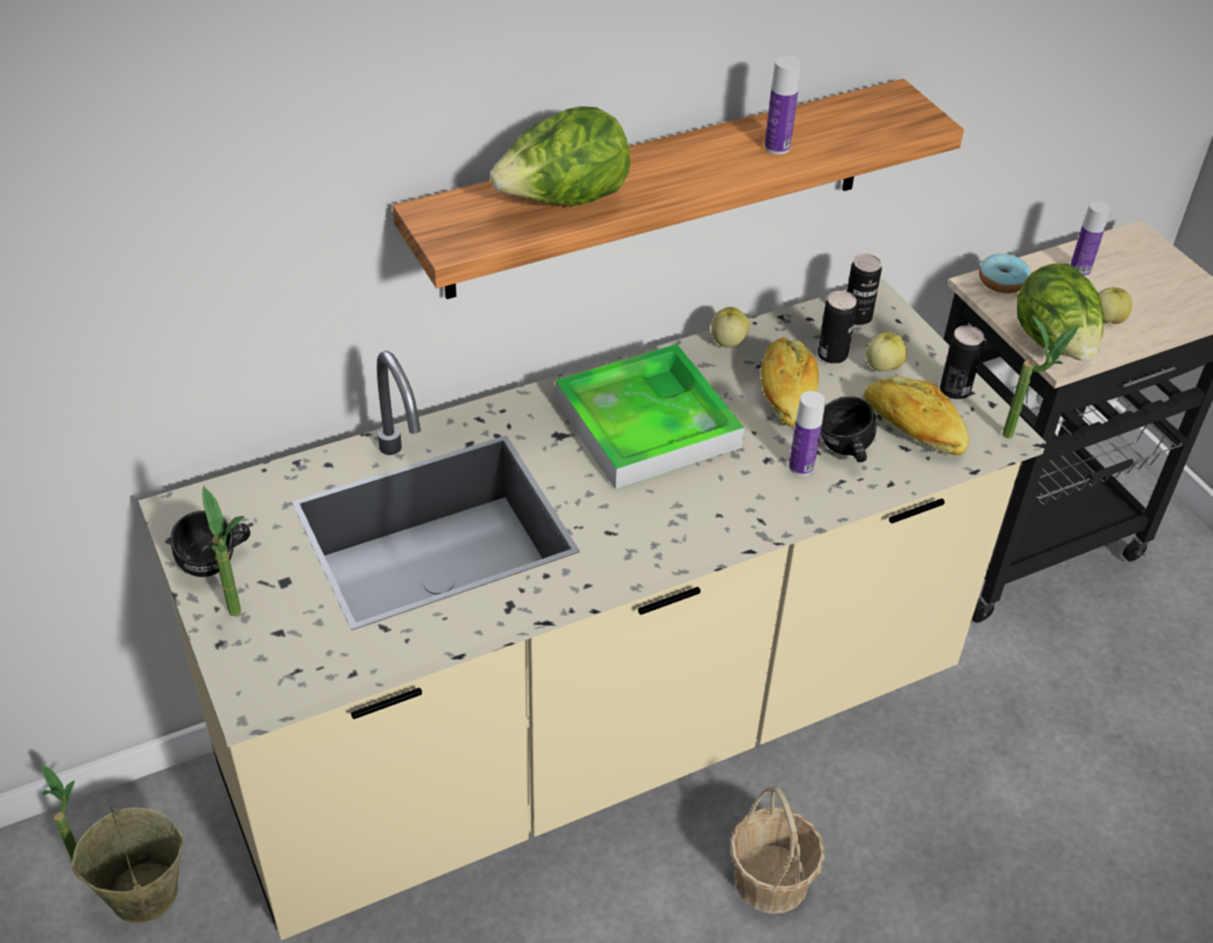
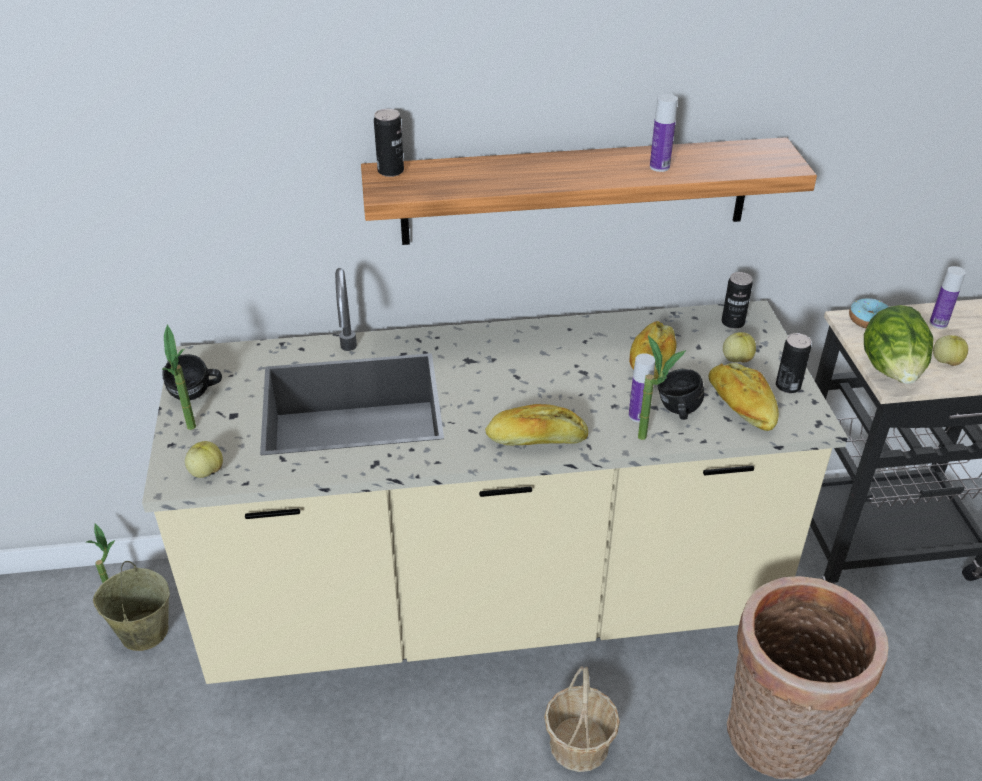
camera: 20 degrees right, 5 degrees down
lettuce [490,106,630,206] -> none
tray [555,344,744,489] -> none
apple [711,307,750,348] -> apple moved to [185,441,223,478]
can [818,291,857,364] -> can moved to [374,109,404,177]
potted plant [1003,316,1079,439] -> potted plant moved to [638,335,686,440]
none -> bread [485,404,588,445]
none -> basket [727,576,888,779]

